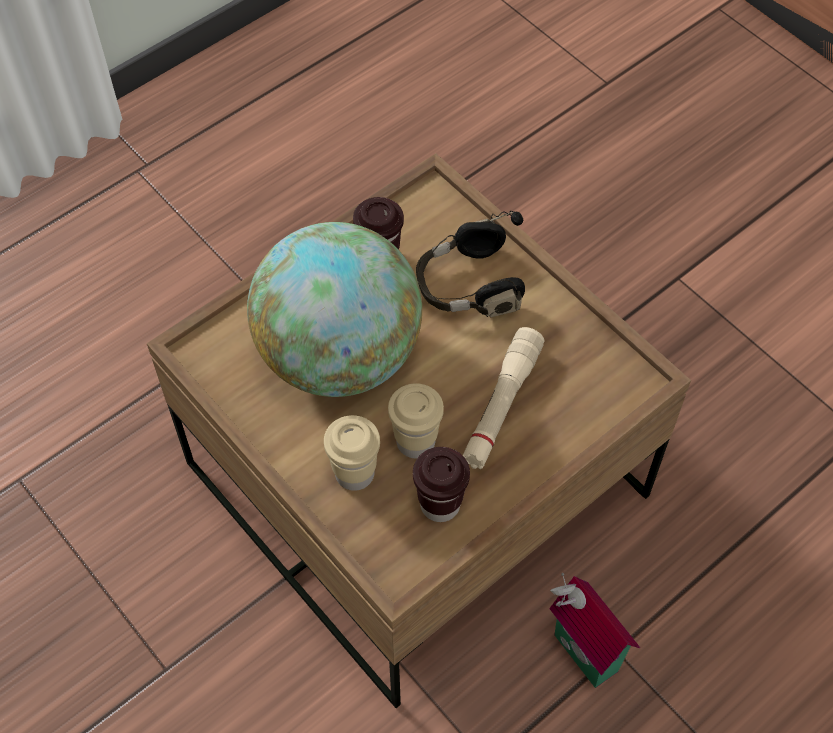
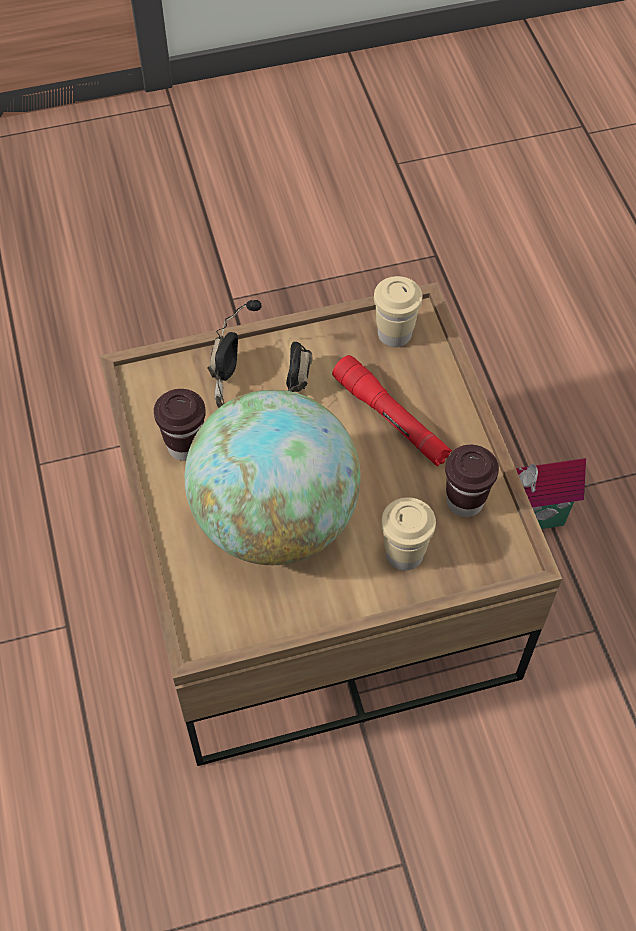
camera: 65 degrees left, 0 degrees up
beige cup [388,383,444,458] -> beige cup moved to [374,276,422,347]
beige flashlight [463,327,544,469] -> red flashlight [332,355,452,466]

